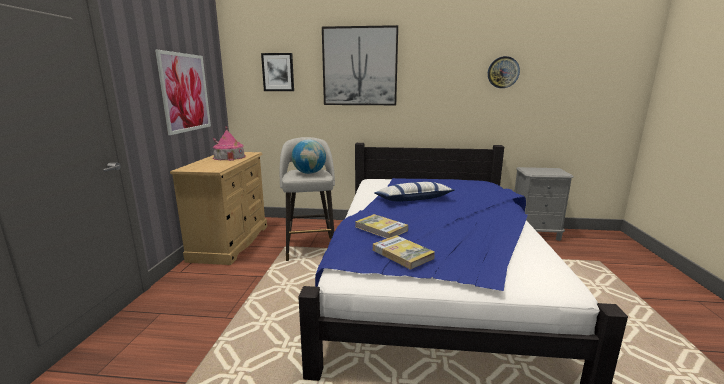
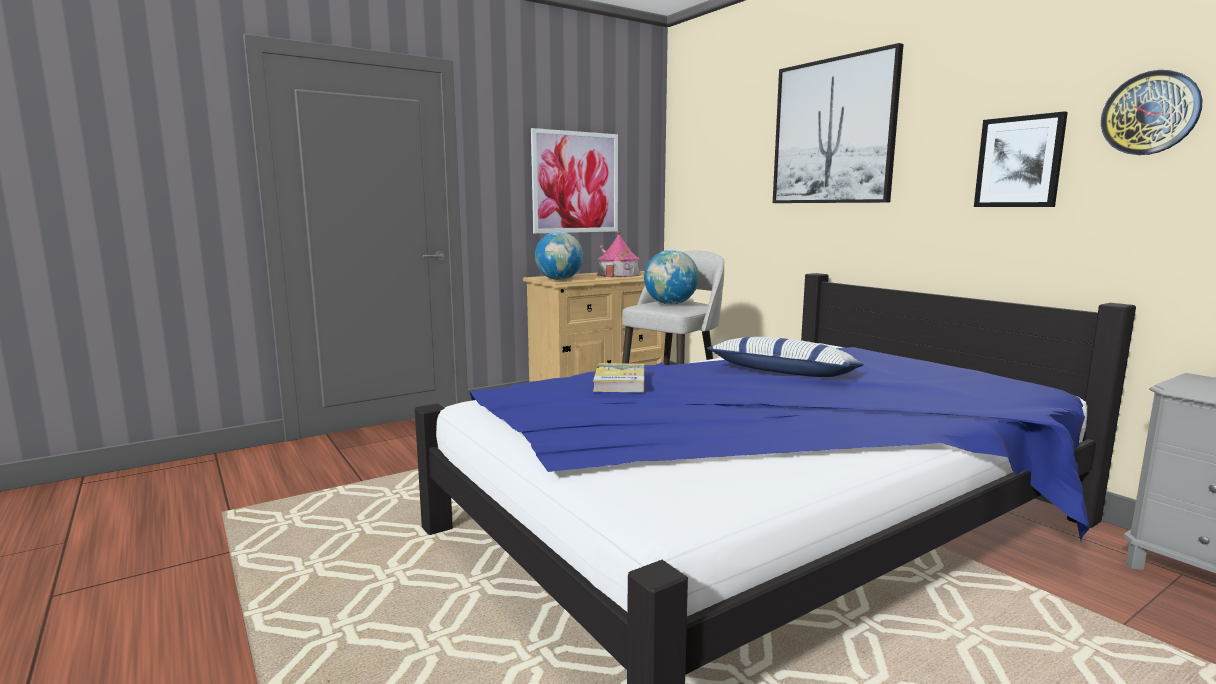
camera: 50 degrees right, 5 degrees down
picture [261,53,294,91] -> picture moved to [974,111,1068,207]
book [373,235,435,270] -> none
none -> globe [535,232,583,280]

